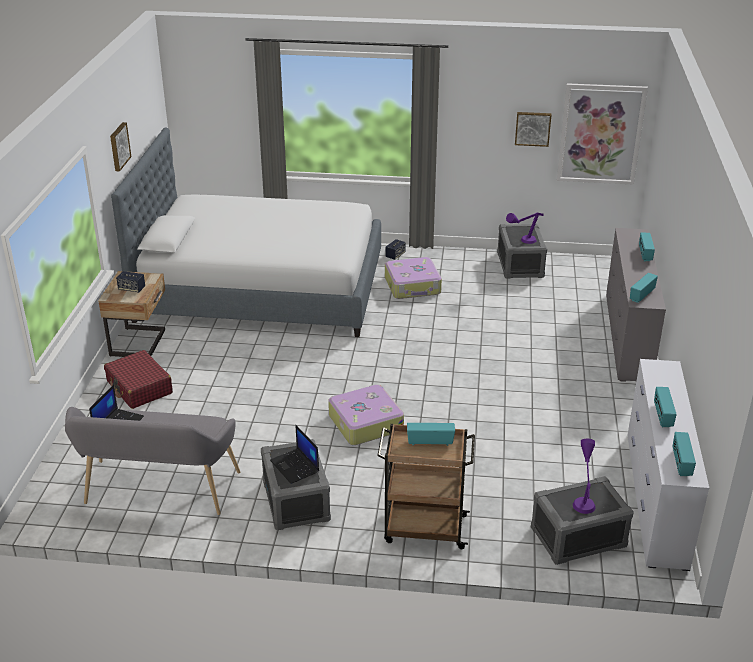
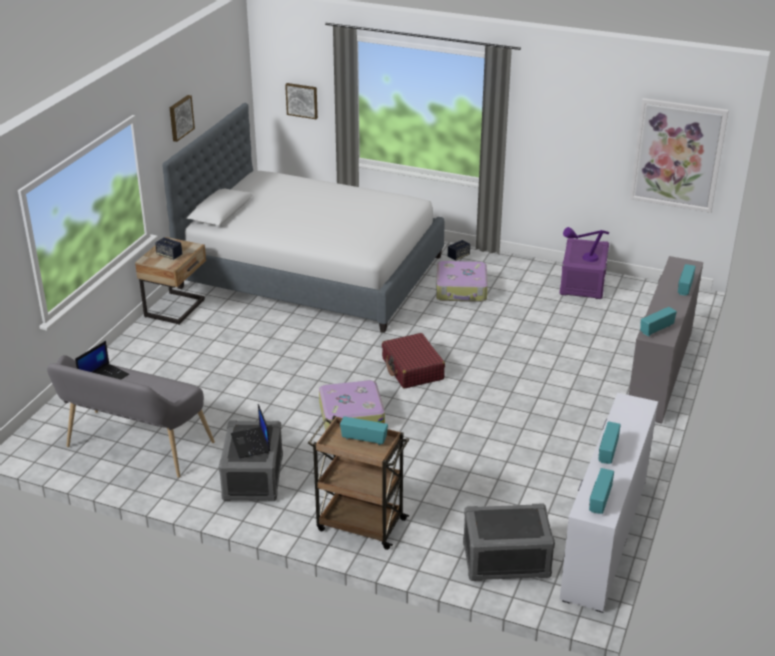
camera: 15 degrees right, 0 degrees up
red suitcase [104,350,173,409] -> red suitcase moved to [382,333,445,389]
grey storage box [497,224,547,279] -> purple storage box [560,238,609,299]
picture [515,112,551,147] -> picture moved to [285,83,318,119]
purple table lamp [573,439,595,514] -> none

